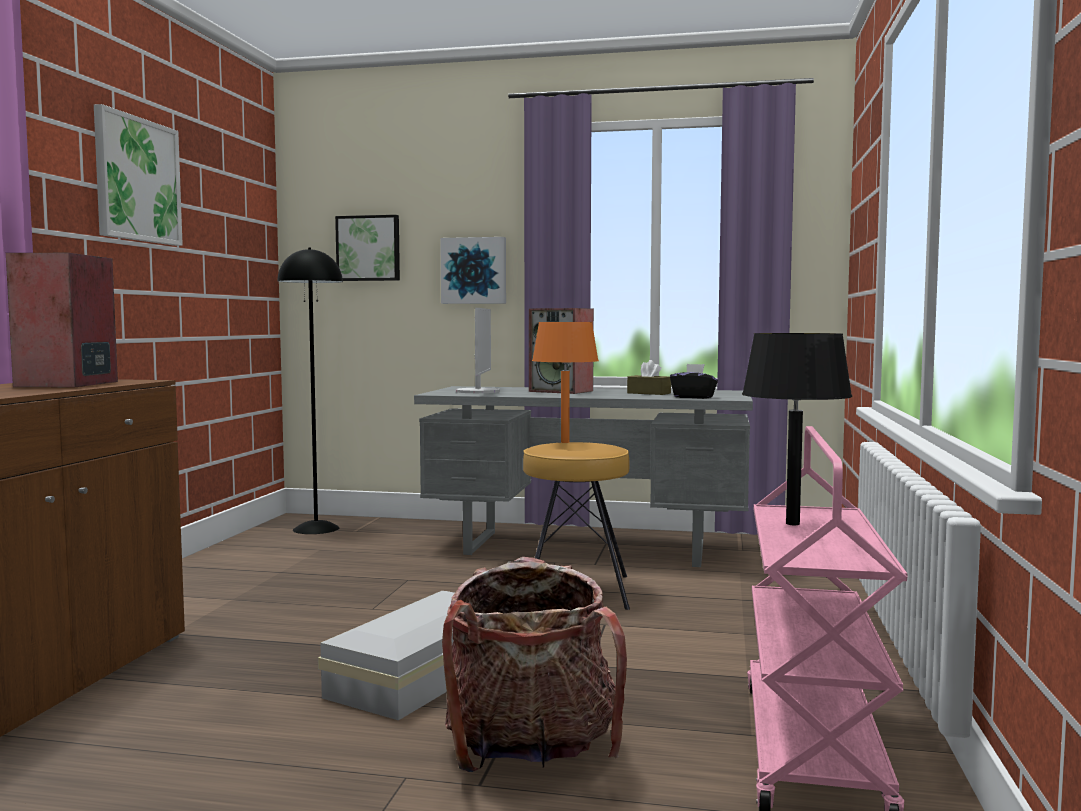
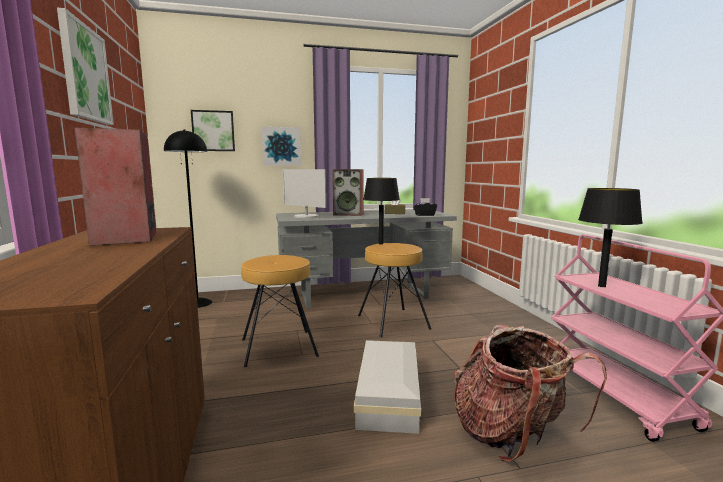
camera: 25 degrees left, 5 degrees up
monitor [456,308,500,393] -> monitor turned 150 degrees clockwise [282,169,326,218]
orange table lamp [532,322,599,443] -> black table lamp [363,178,400,244]
none -> brown stool [241,255,319,367]

